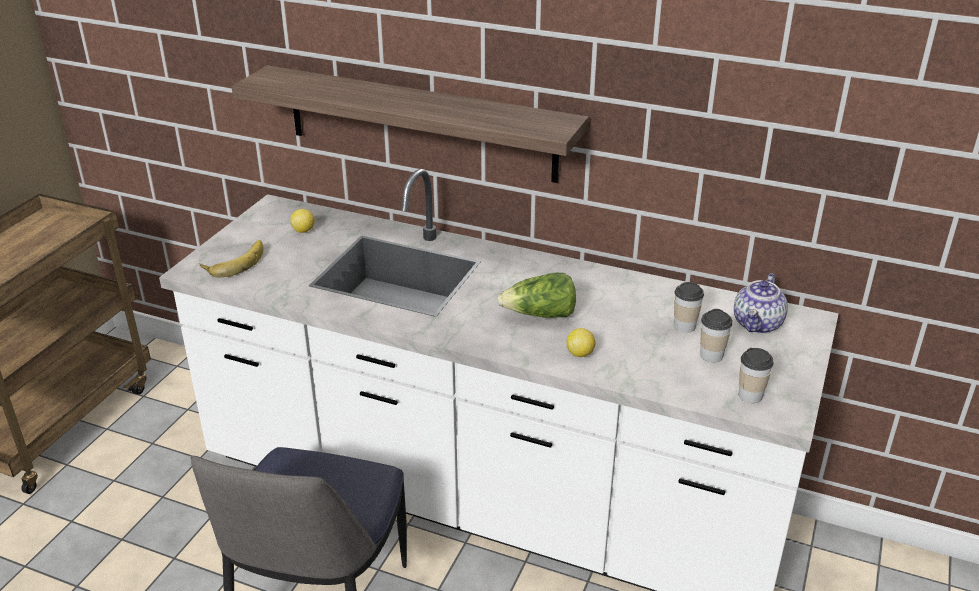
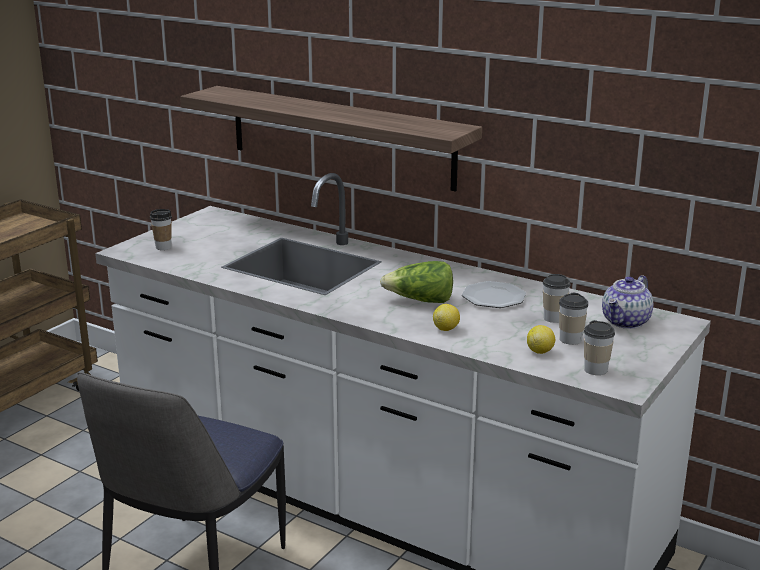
camera: 10 degrees right, 10 degrees down
banana [200,240,264,277] -> cup [150,209,172,250]
lemon [290,209,315,233] -> lemon moved to [527,325,555,354]
none -> plate [462,281,526,308]

